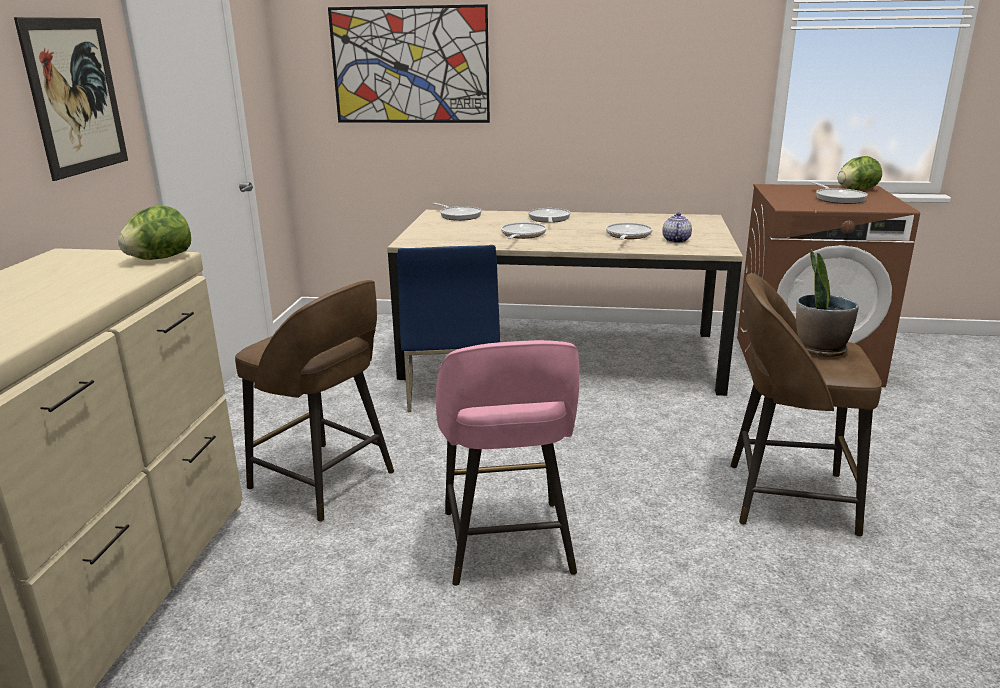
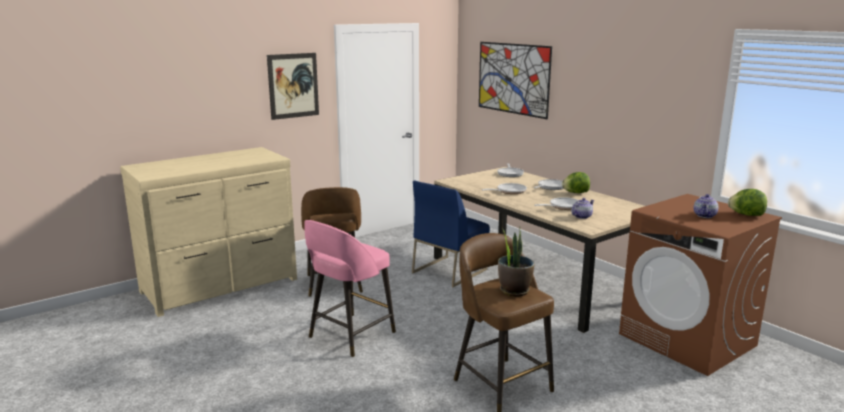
camera: 45 degrees right, 5 degrees down
lettuce [118,205,191,260] -> lettuce moved to [562,172,590,193]
frying pan [812,182,868,204] -> teapot [694,194,719,218]

